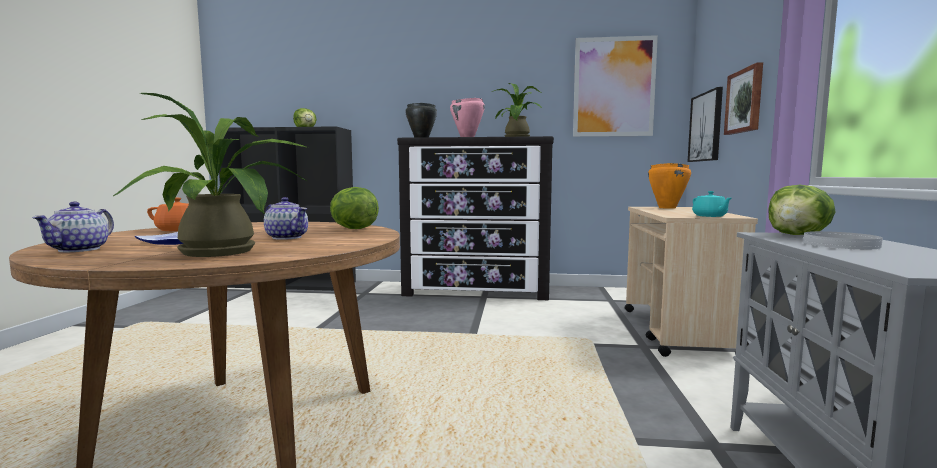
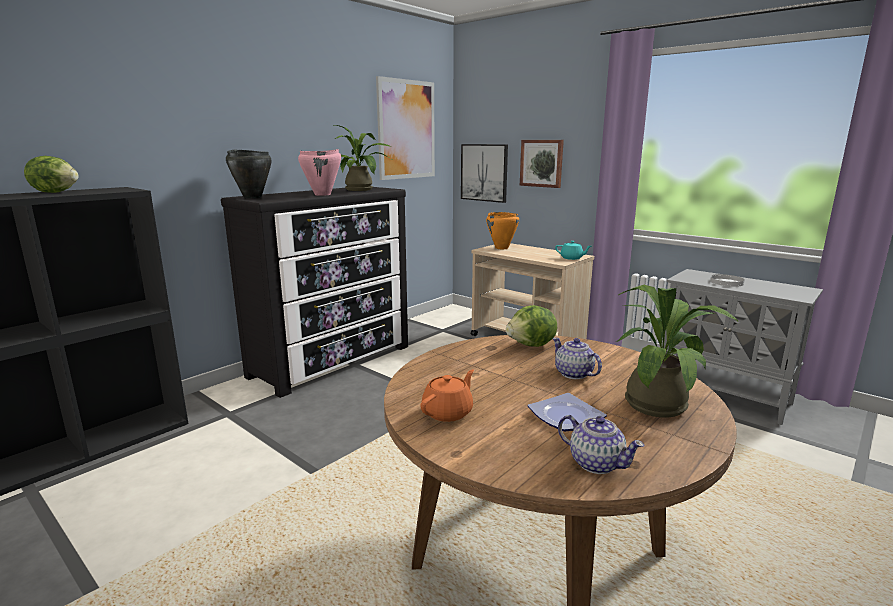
camera: 55 degrees left, 10 degrees up
teapot [264,197,308,240] -> teapot turned 105 degrees counterclockwise [552,338,602,379]
lettuce [768,185,836,235] -> none

